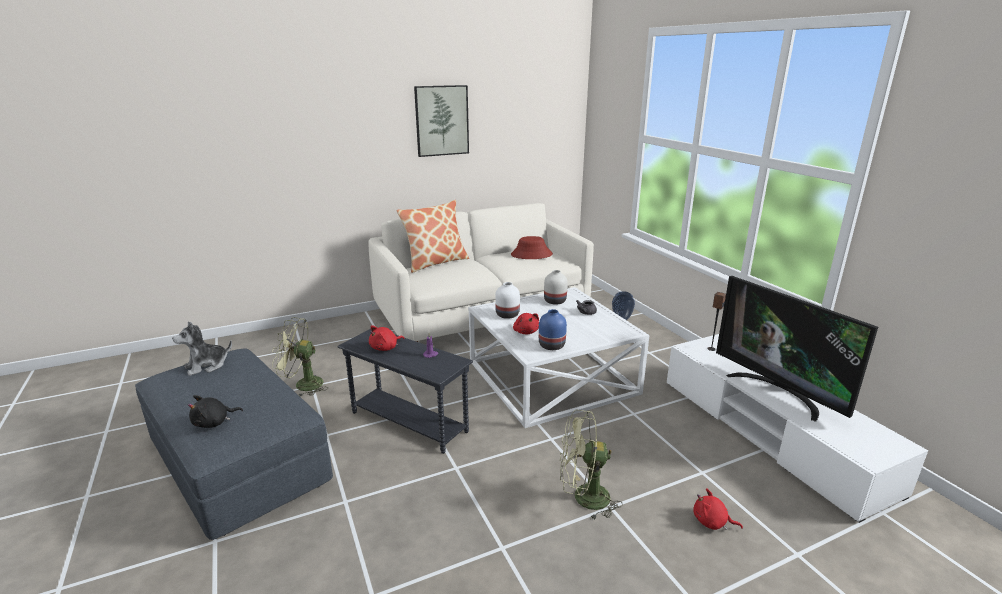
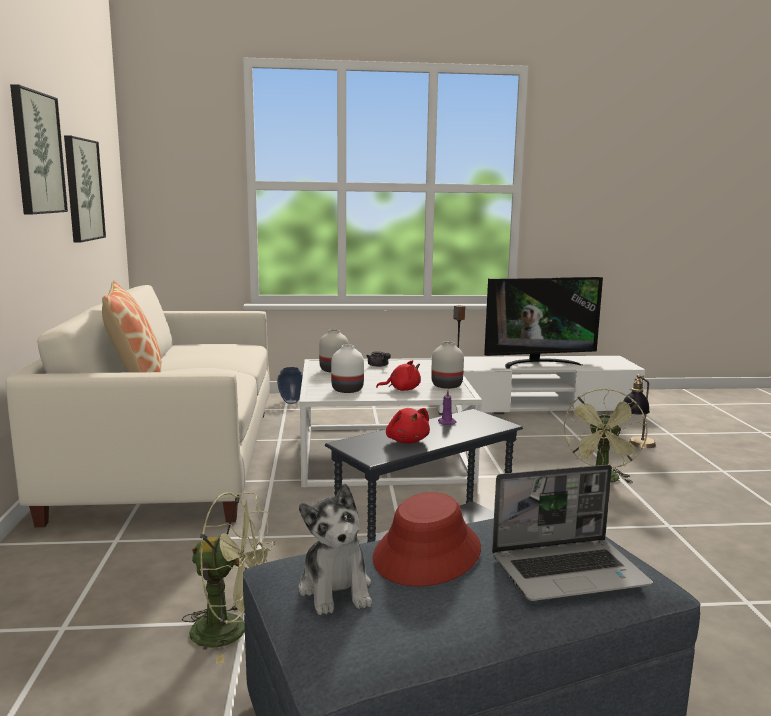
camera: 70 degrees left, 10 degrees down
black plush toy [188,395,243,428] -> laptop [492,465,653,601]
green fan [272,317,328,397] -> green fan turned 105 degrees counterclockwise [182,492,275,664]
red hat [511,236,553,259] -> red hat moved to [373,492,481,586]
blue vase [539,309,567,350] -> white vase [431,341,464,389]
red plush toy [693,488,743,530] -> table lamp [624,374,656,448]
none -> picture [64,135,106,243]

